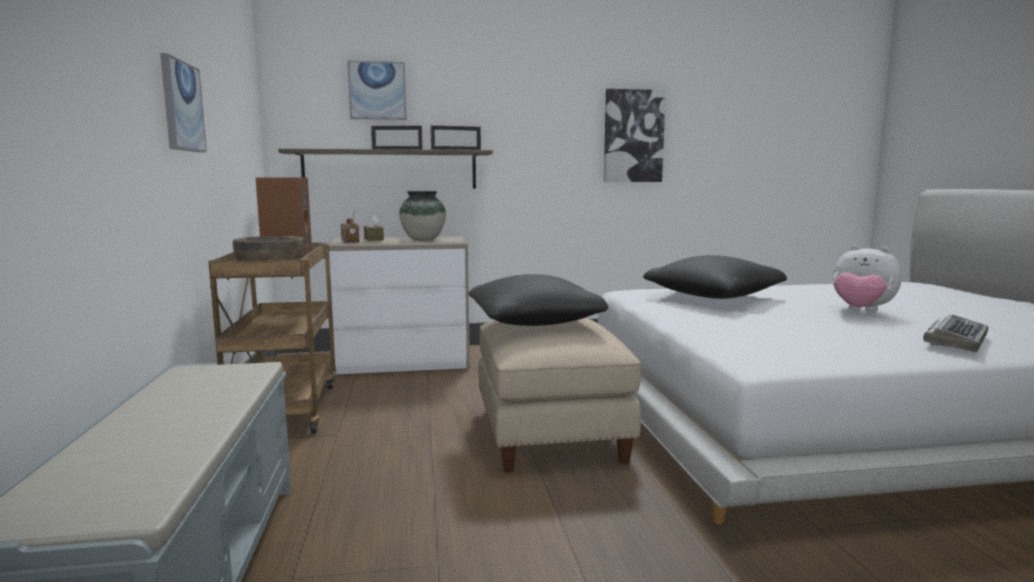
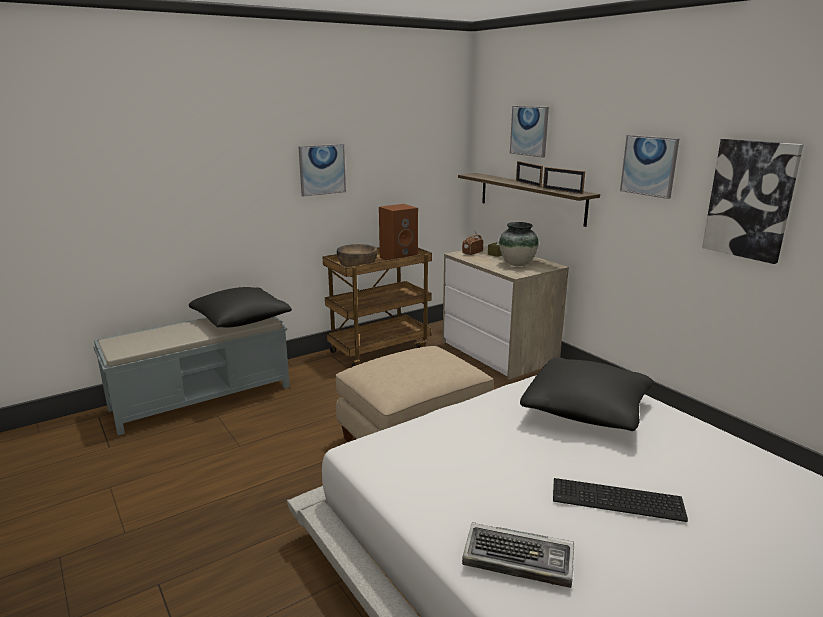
camera: 65 degrees right, 10 degrees up
black pillow [469,274,608,326] -> black pillow moved to [189,287,292,328]
plush toy [833,245,902,311] -> keyboard [553,478,688,522]
none -> picture [620,135,679,199]

